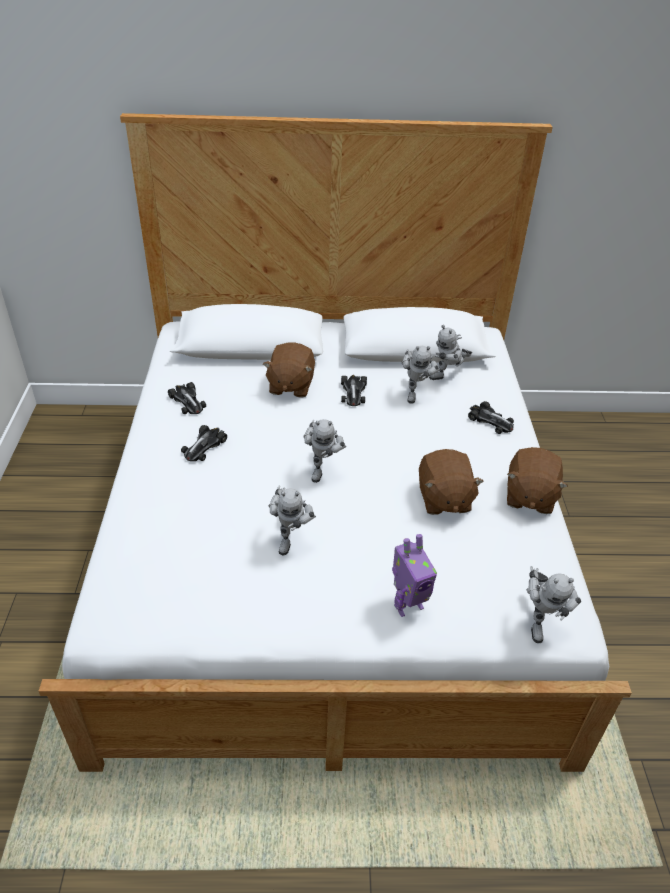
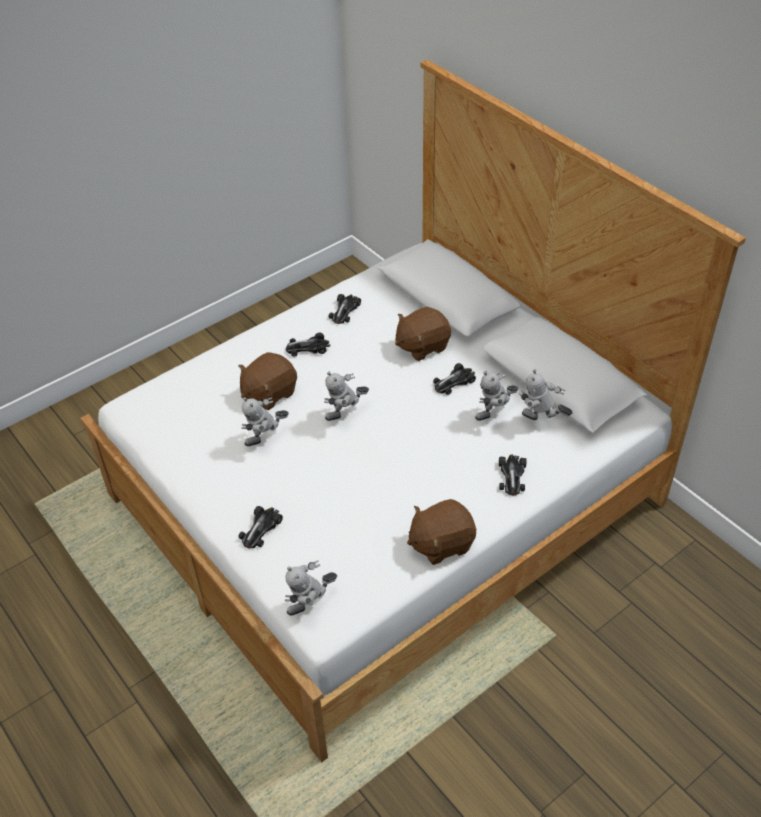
camera: 55 degrees right, 5 degrees up
toy robot [392,534,437,617] -> toy car [238,506,283,548]
brown plush toy [419,449,484,515] -> brown plush toy moved to [238,352,297,410]

